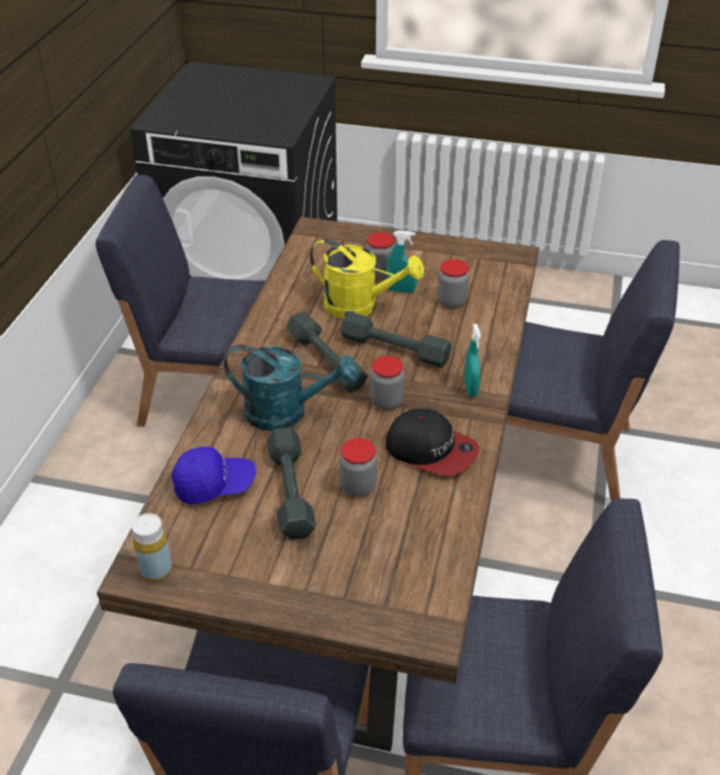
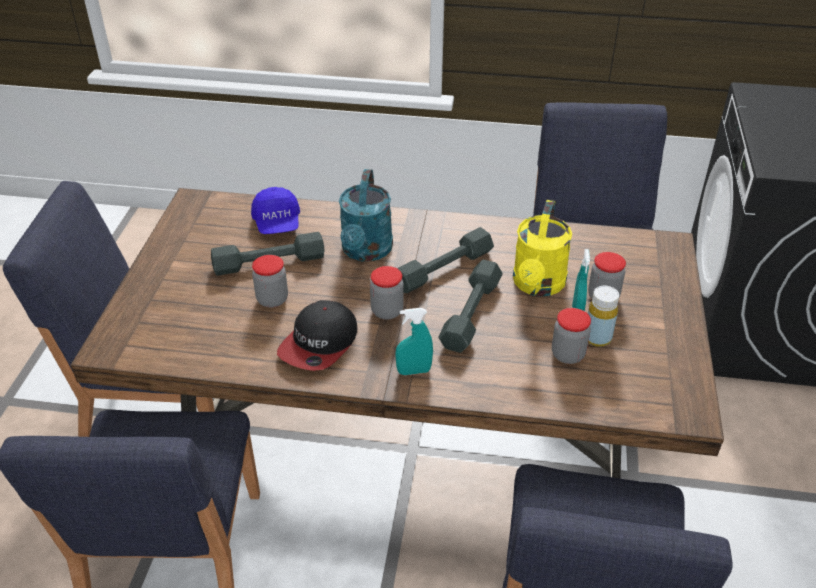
camera: 85 degrees right, 0 degrees up
yellow bottle [132,513,172,581] -> yellow bottle moved to [588,286,619,347]

